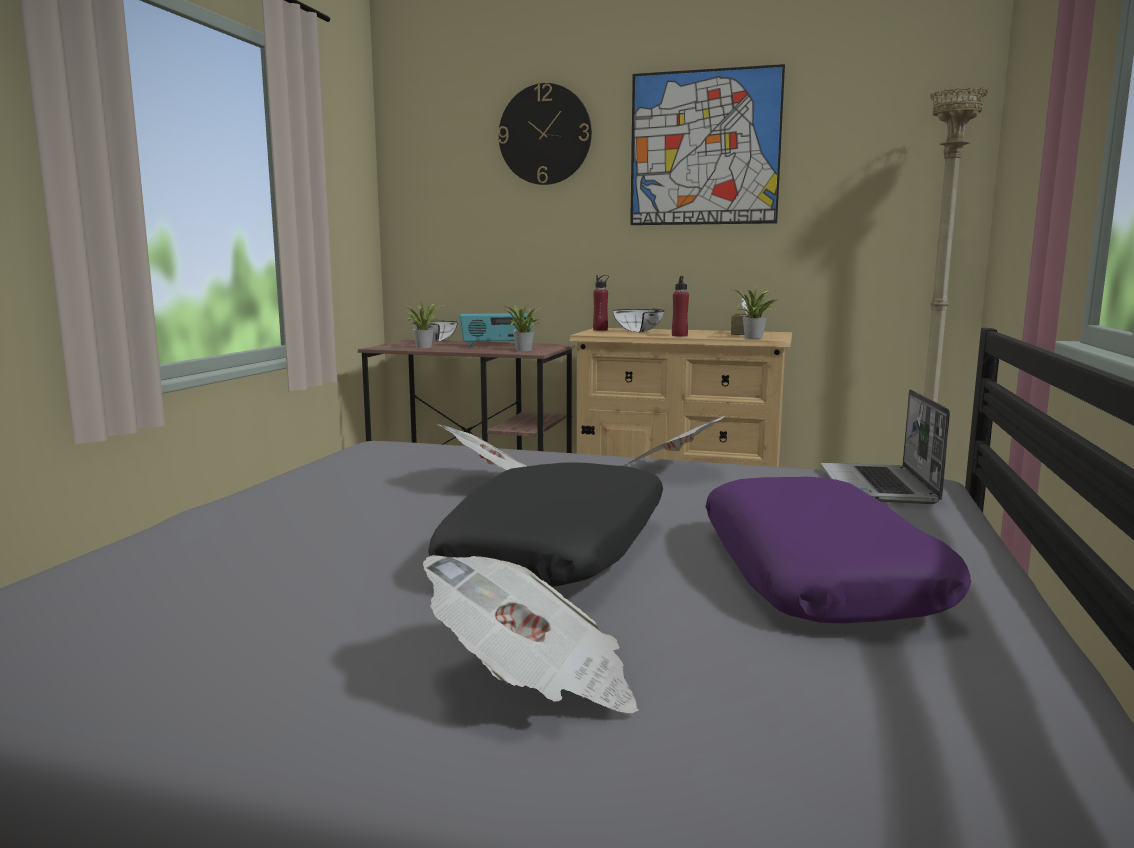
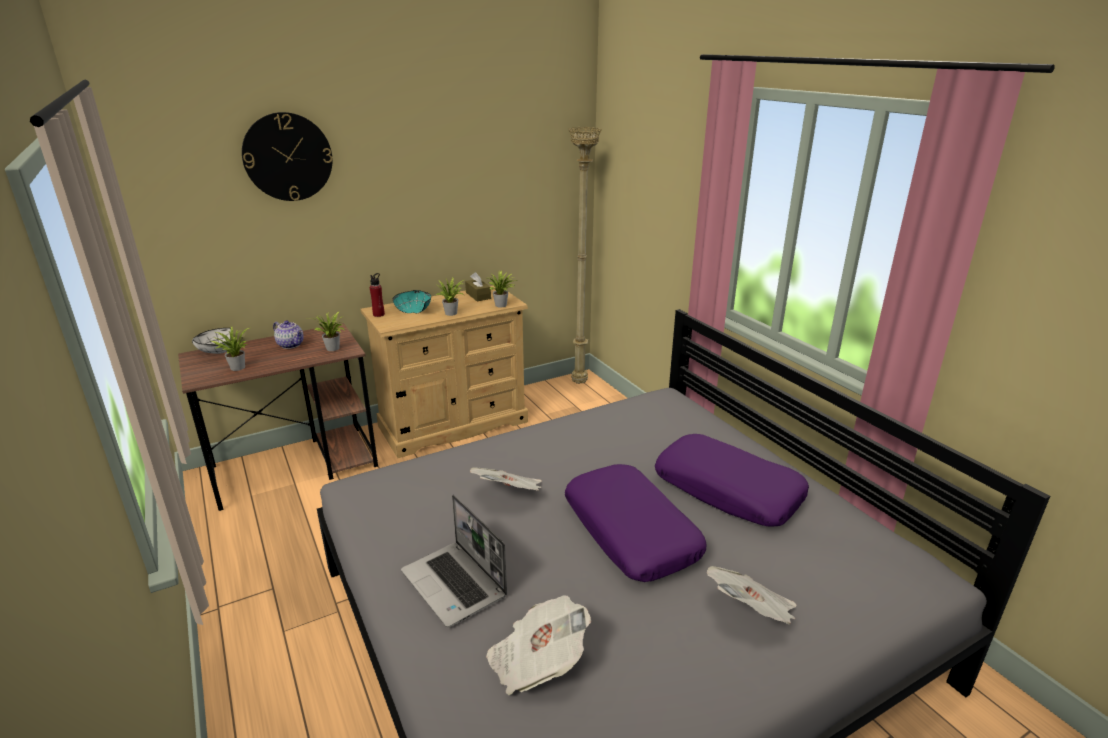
camera: 45 degrees left, 15 degrees up
black pillow [428,462,663,587] -> purple pillow [565,464,706,582]
radio [460,313,533,347] -> teapot [273,320,304,349]
white bowl [613,309,664,332] -> turquoise bowl [392,290,431,313]
newspaper [623,415,726,466] -> newspaper moved to [486,595,591,695]
picture [630,64,785,225] -> none
red bottle [672,276,689,337] -> potted plant [436,277,464,316]
laptop [821,389,950,504] -> laptop moved to [401,495,507,627]

